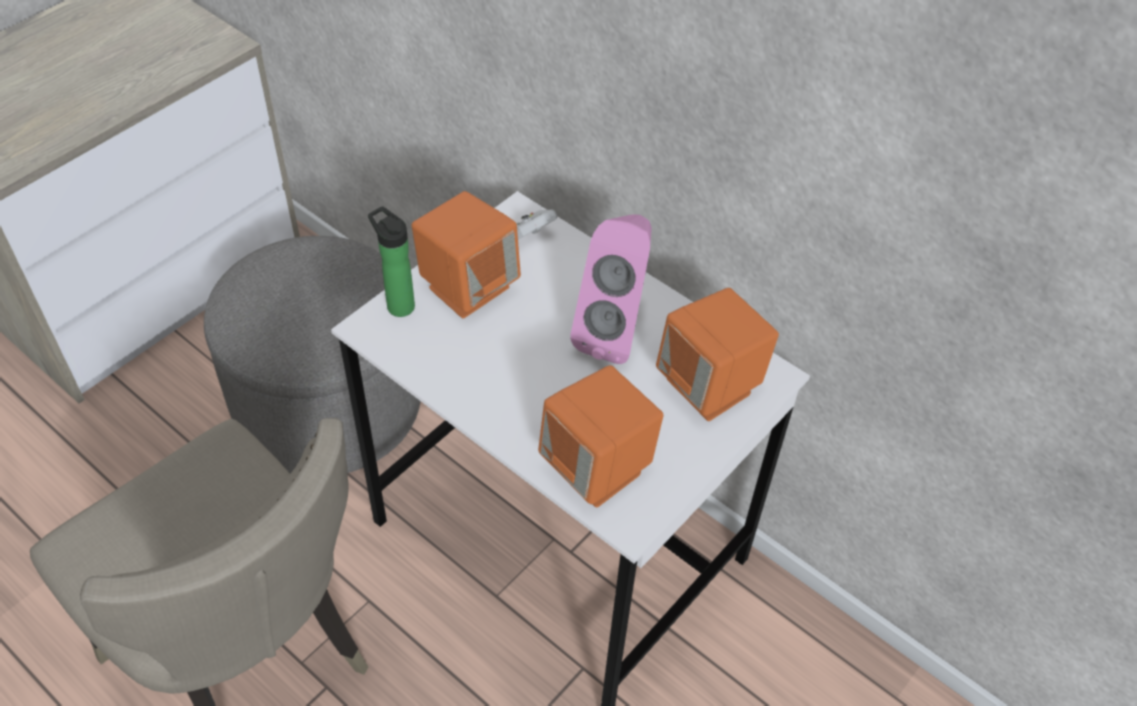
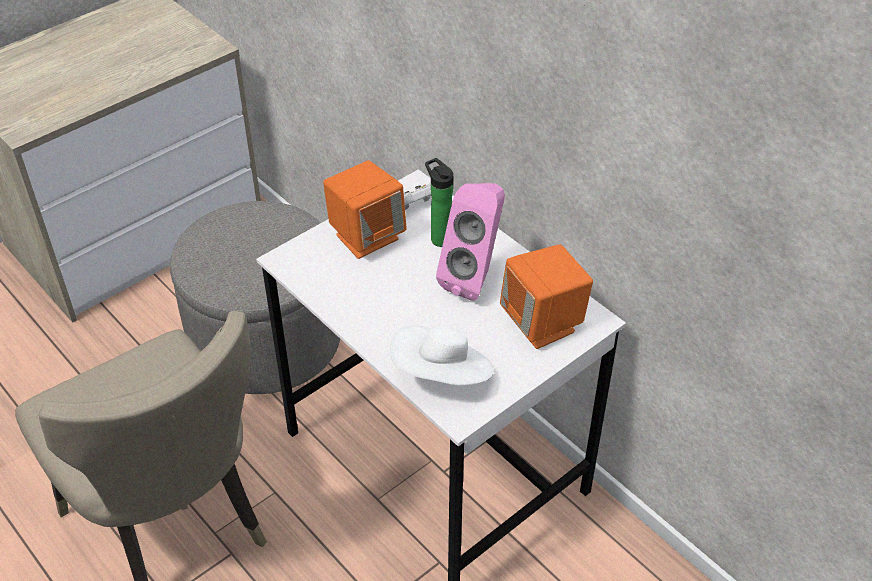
camera: 10 degrees right, 5 degrees down
bottle [368,206,415,317] -> bottle moved to [425,158,453,247]
orange speaker [538,365,664,507] -> white hat [391,325,494,385]

